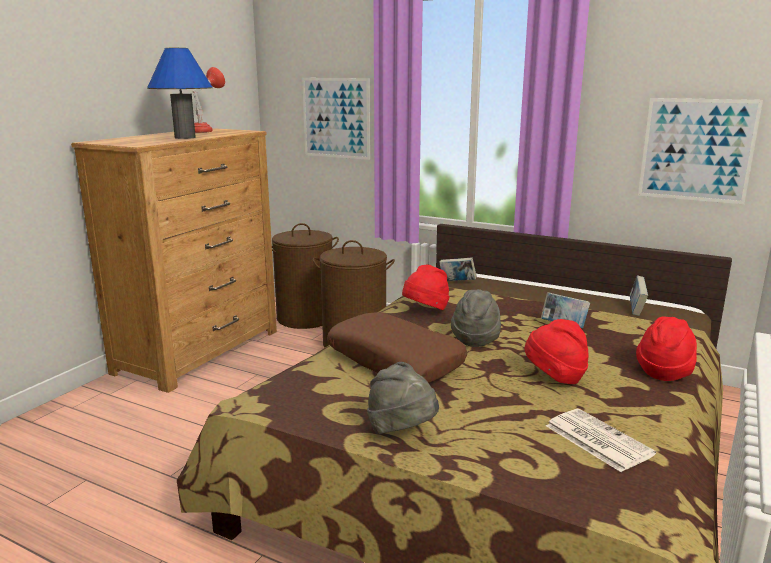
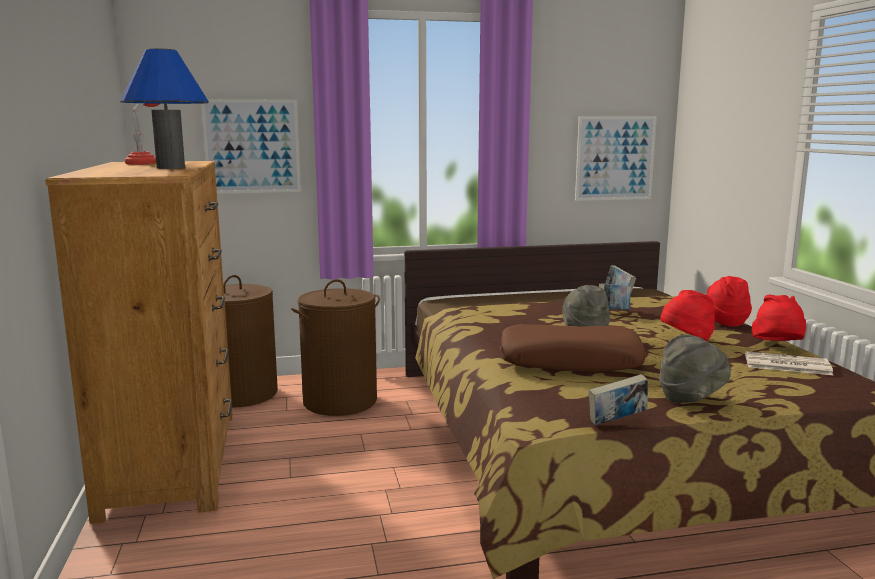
camera: 40 degrees left, 5 degrees down
red hat [402,264,450,310] -> red hat moved to [752,294,806,341]
book [439,257,477,281] -> book moved to [589,374,648,426]

